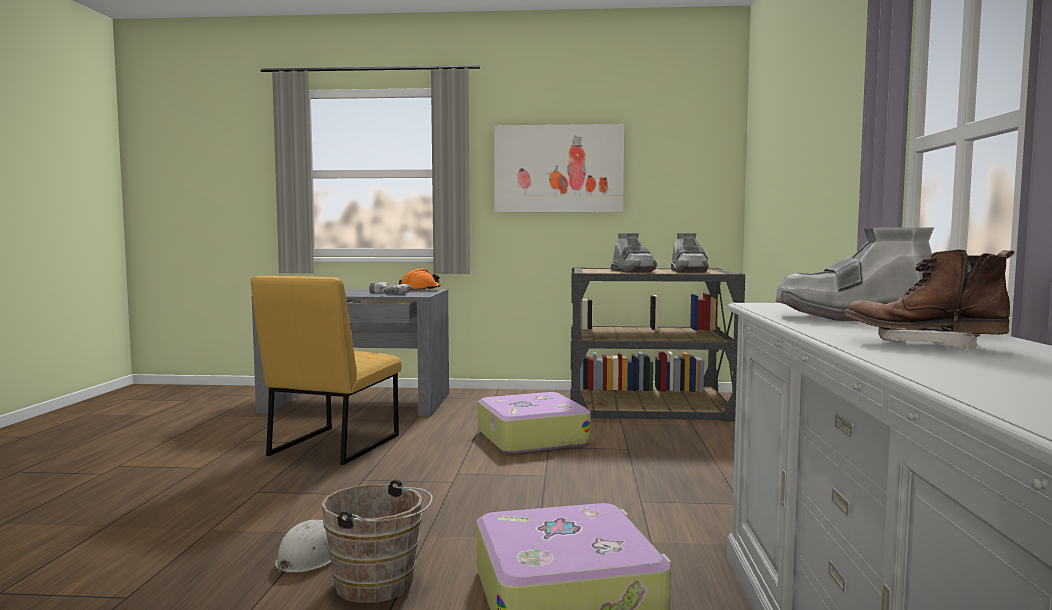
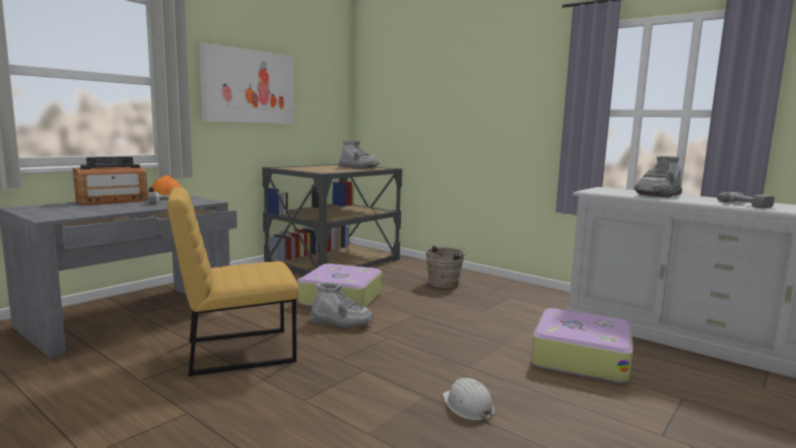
camera: 55 degrees left, 5 degrees up
yellow chair [251,276,402,465] -> yellow chair turned 105 degrees clockwise [167,187,299,376]
brown bucket [321,480,433,603] -> brown bucket moved to [426,246,469,288]
grey boot [611,233,657,272] -> grey boot moved to [311,282,373,329]
brown boot [845,249,1014,352] -> power drill [717,192,775,209]
none -> radio [73,157,148,205]

